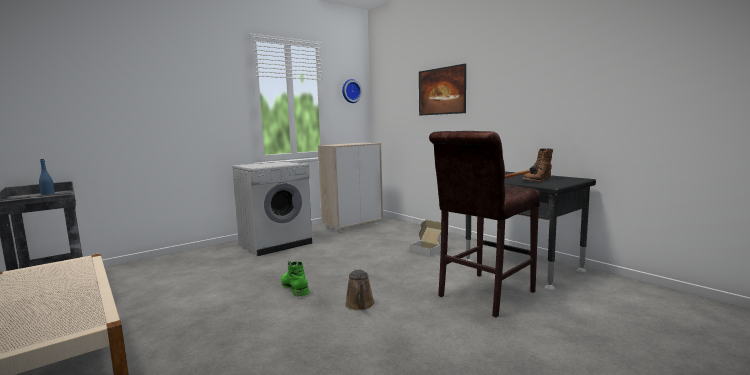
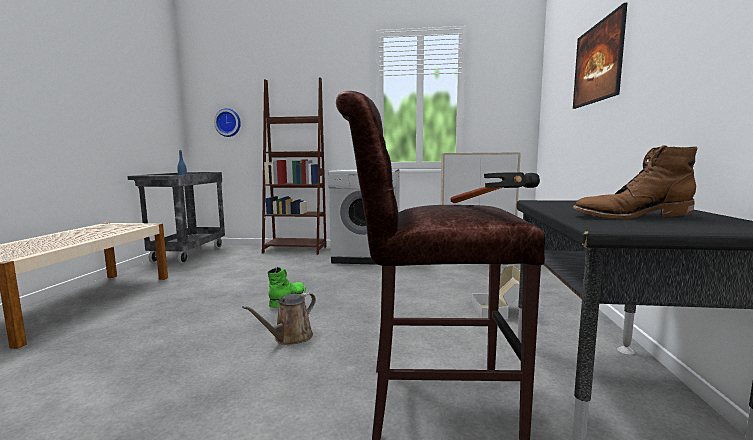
camera: 45 degrees right, 0 degrees up
wall clock [342,79,362,103] -> wall clock moved to [214,108,241,137]
none -> brown bookcase [262,78,327,255]

